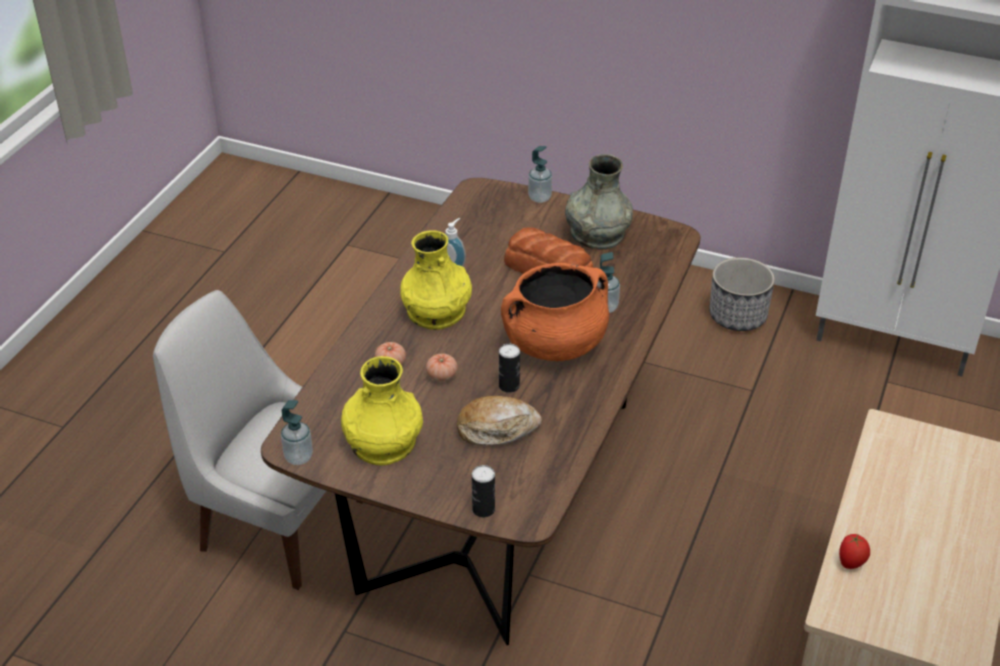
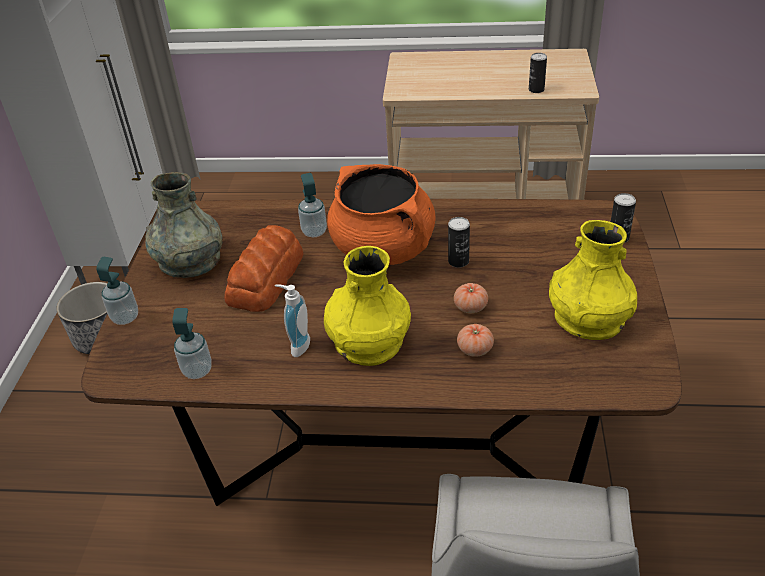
camera: 105 degrees left, 0 degrees up
soap dispenser [281,400,313,465] -> soap dispenser moved to [172,308,212,379]
bread [457,396,542,446] -> none
tomato [839,534,870,569] -> can [529,53,547,93]

